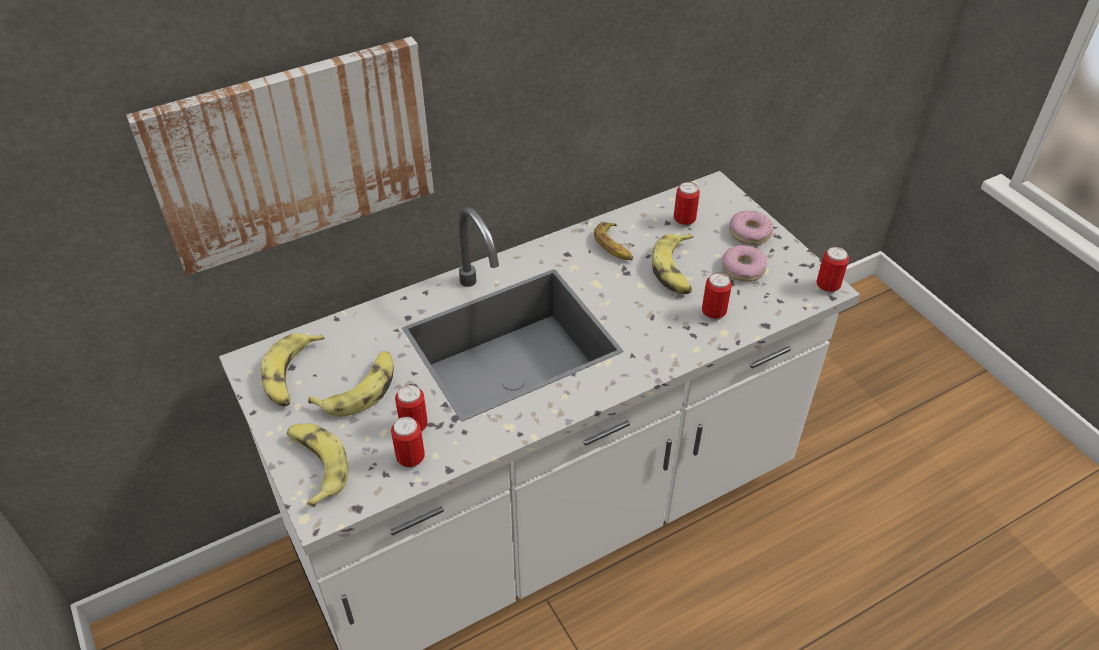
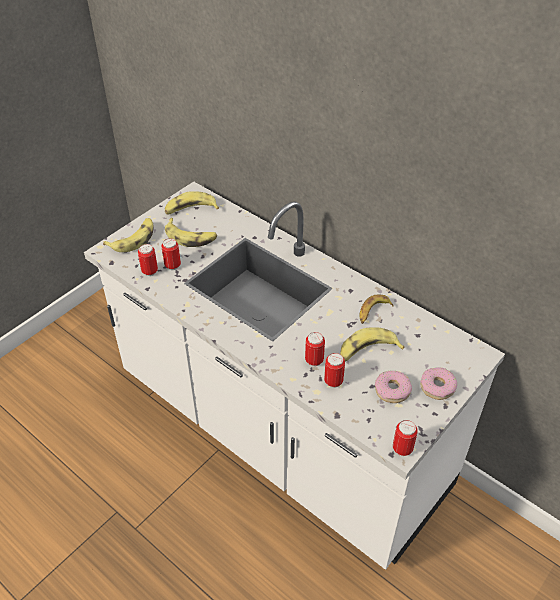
camera: 70 degrees right, 0 degrees up
picture [126,37,434,276] -> none
can [673,182,700,227] -> can moved to [305,332,325,366]

